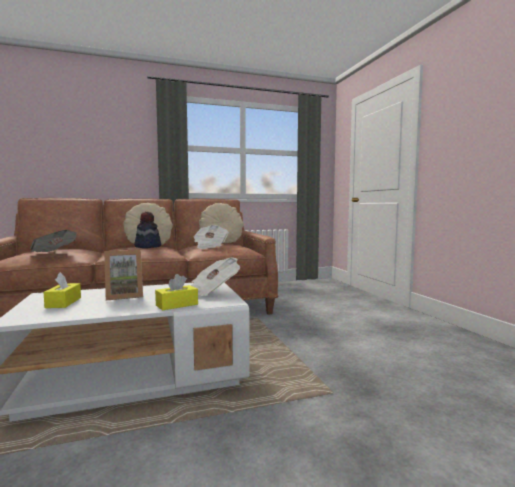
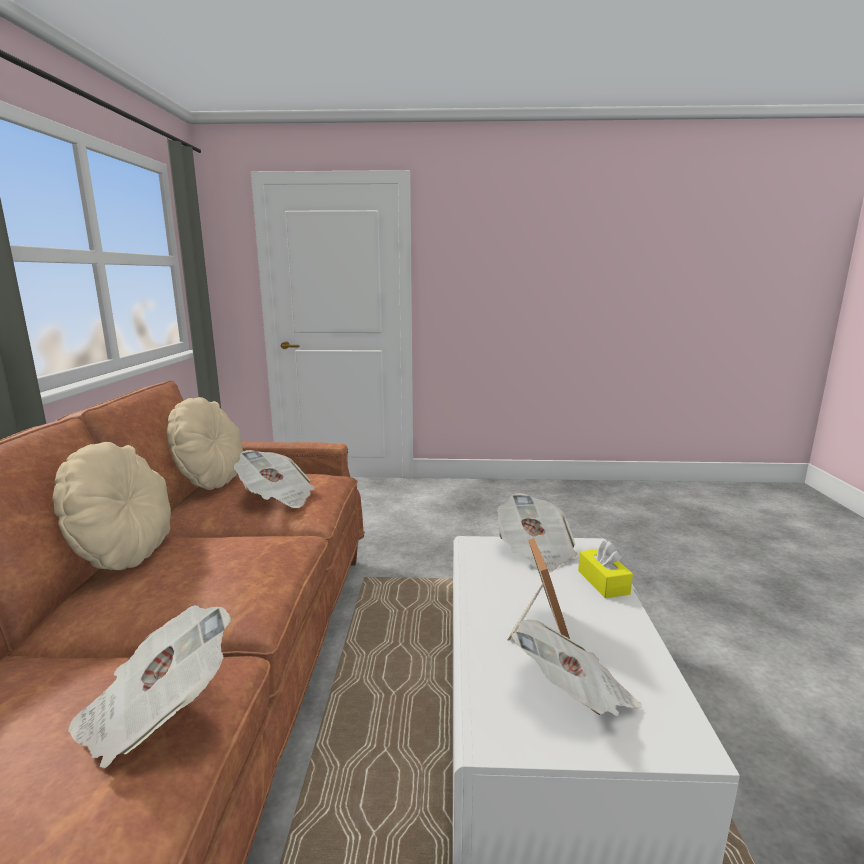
camera: 70 degrees left, 10 degrees up
yellow tissue box [44,272,81,308] -> newspaper [511,620,642,716]
hat [134,212,161,248] -> none

